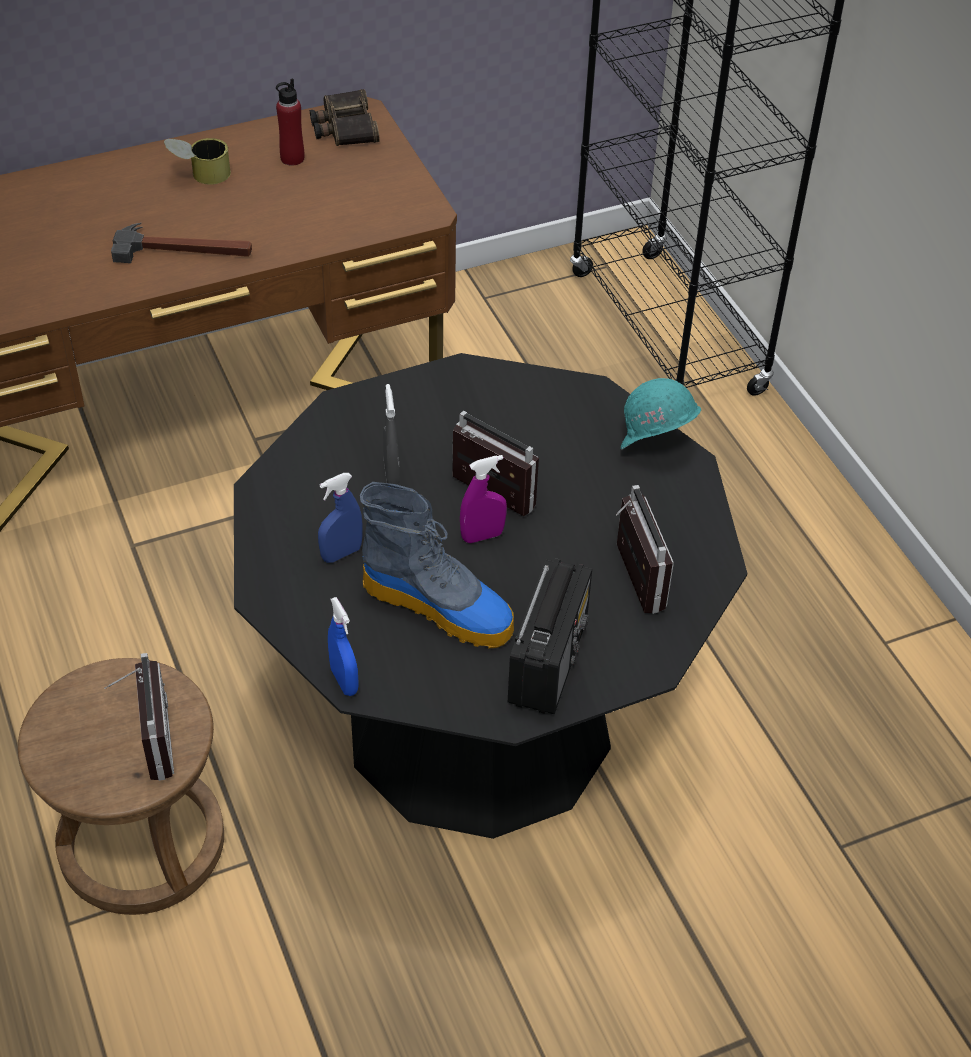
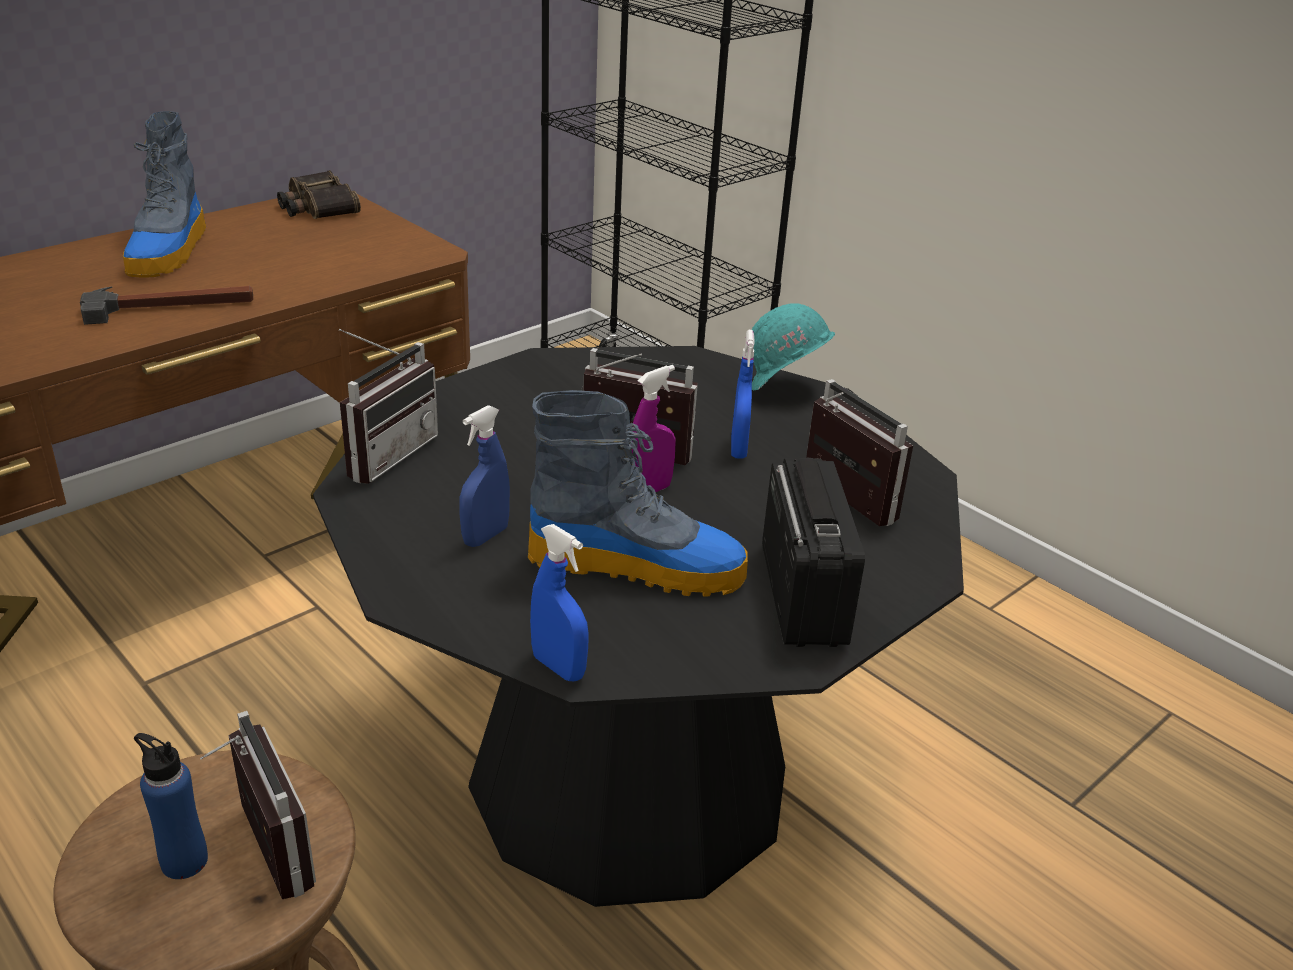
camera: 20 degrees left, 15 degrees down
can [164,138,231,185] -> boot [123,111,206,278]
red bottle [276,78,304,166] -> none
grey spray bottle [383,384,400,485] -> none
none -> blue bottle [134,733,208,879]
none -> radio [339,329,438,484]
none -> blue spray bottle [731,330,755,459]

